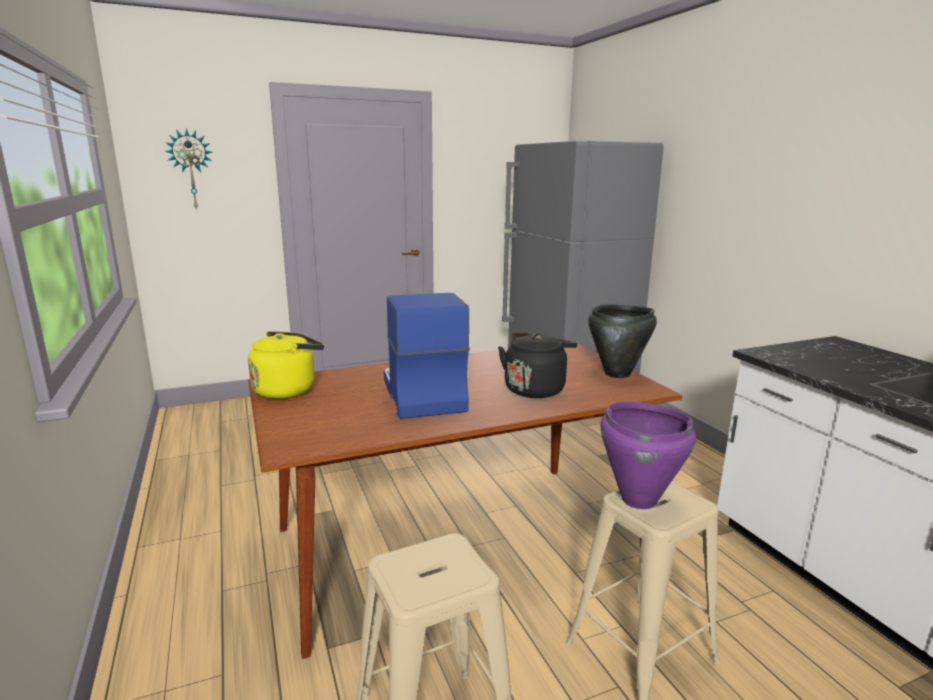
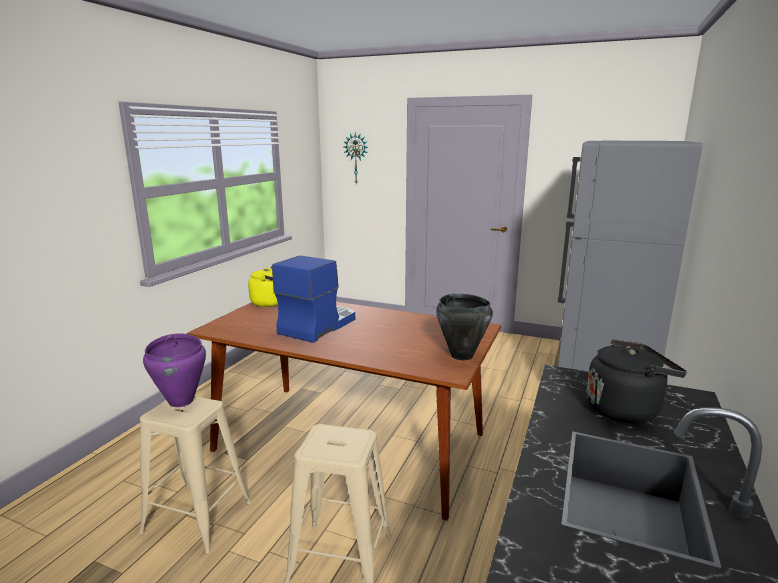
camera: 45 degrees right, 0 degrees up
black kettle [498,333,577,398] -> black kettle moved to [586,339,687,423]
purple cooking pot [600,402,696,509] -> purple cooking pot moved to [143,334,206,407]

